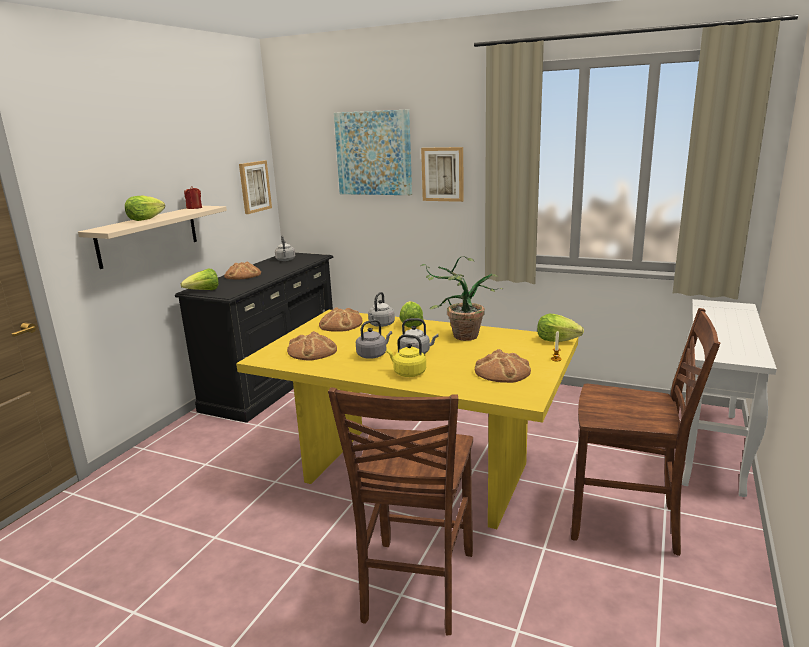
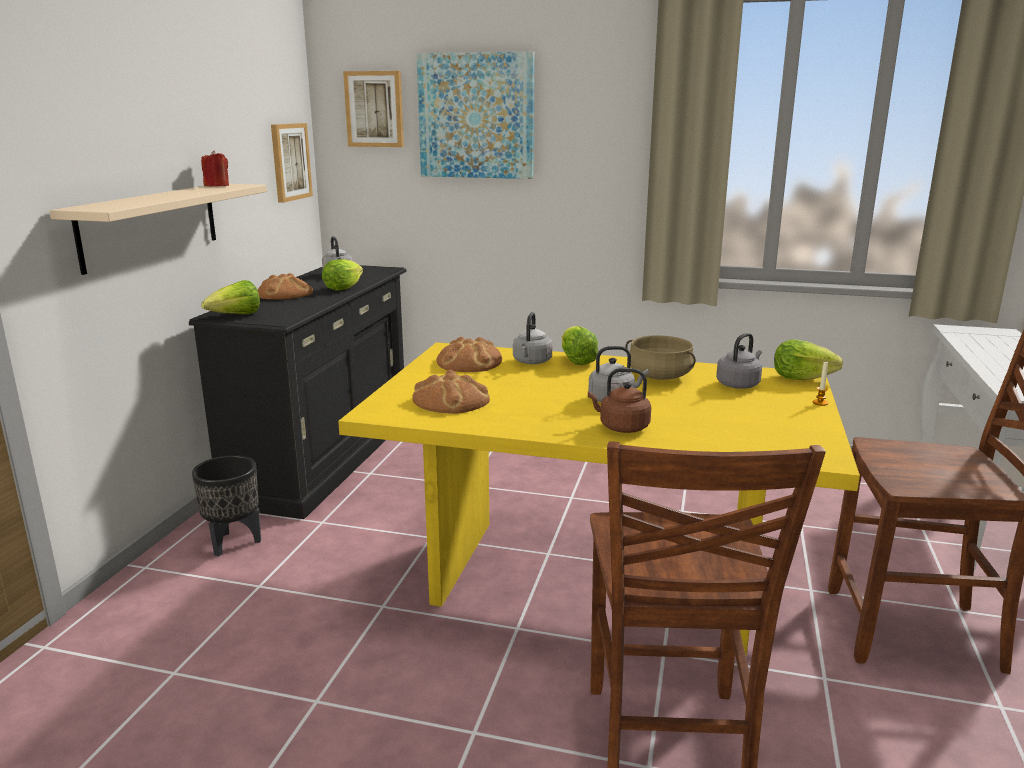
camera: 10 degrees left, 0 degrees up
lettuce [125,196,165,221] -> lettuce moved to [322,259,363,291]
grey kettle [356,319,392,359] -> grey kettle moved to [716,333,762,389]
yellow kettle [386,335,426,377] -> brown kettle [588,368,651,433]
picture [421,147,464,202] -> picture moved to [343,71,404,147]
potted plant [421,256,503,341] -> beige cooking pot [625,335,696,380]
bread [475,349,531,383] -> none
none -> black planter [192,455,261,556]

